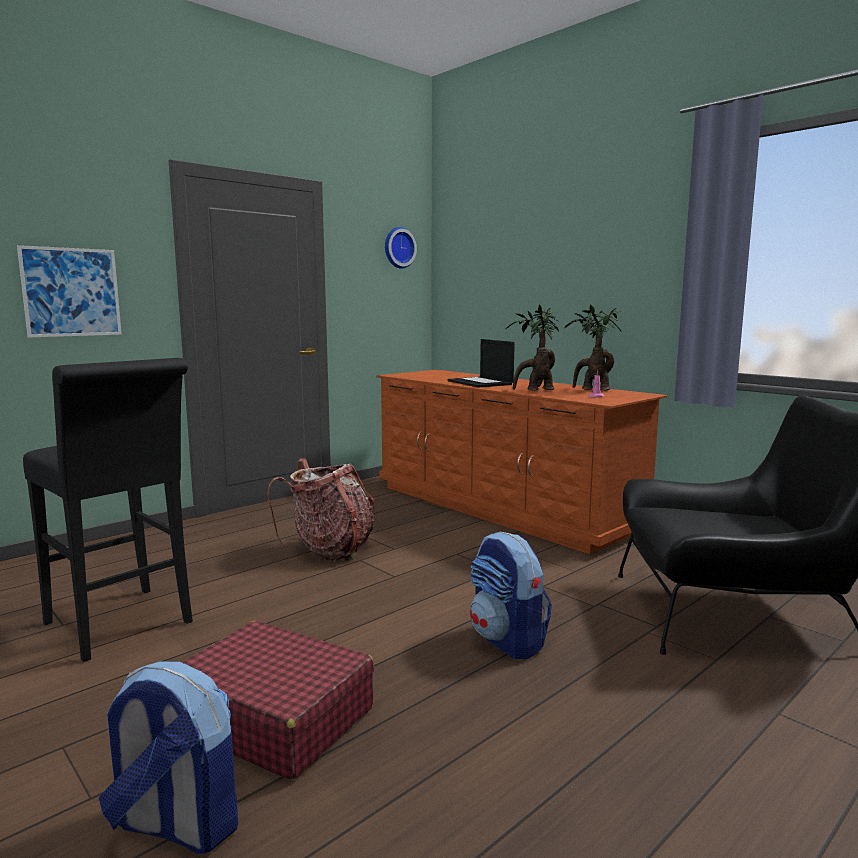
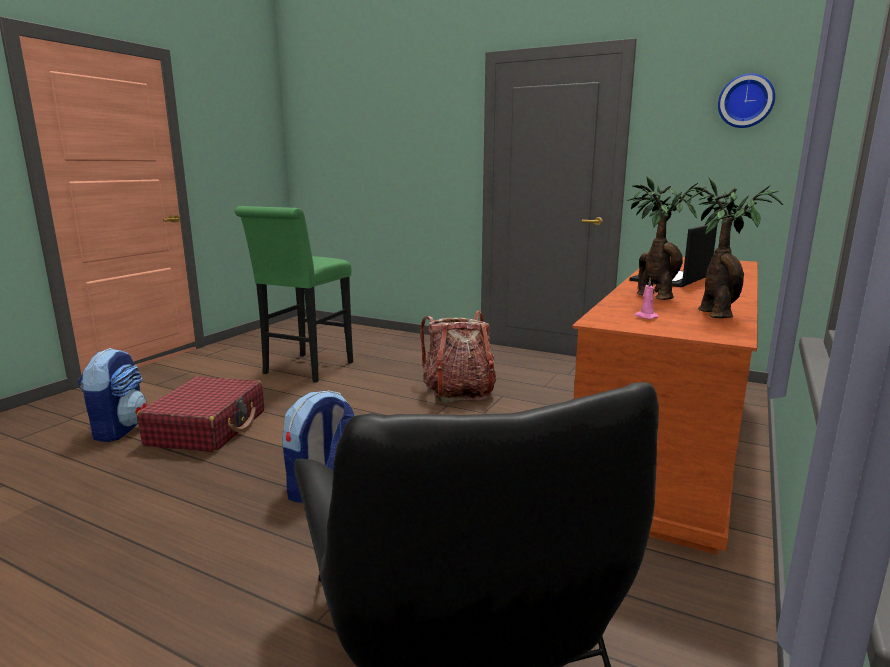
camera: 70 degrees right, 5 degrees up
picture [17,245,122,338] -> none
black stool [23,358,193,662] -> green stool [235,206,353,383]

